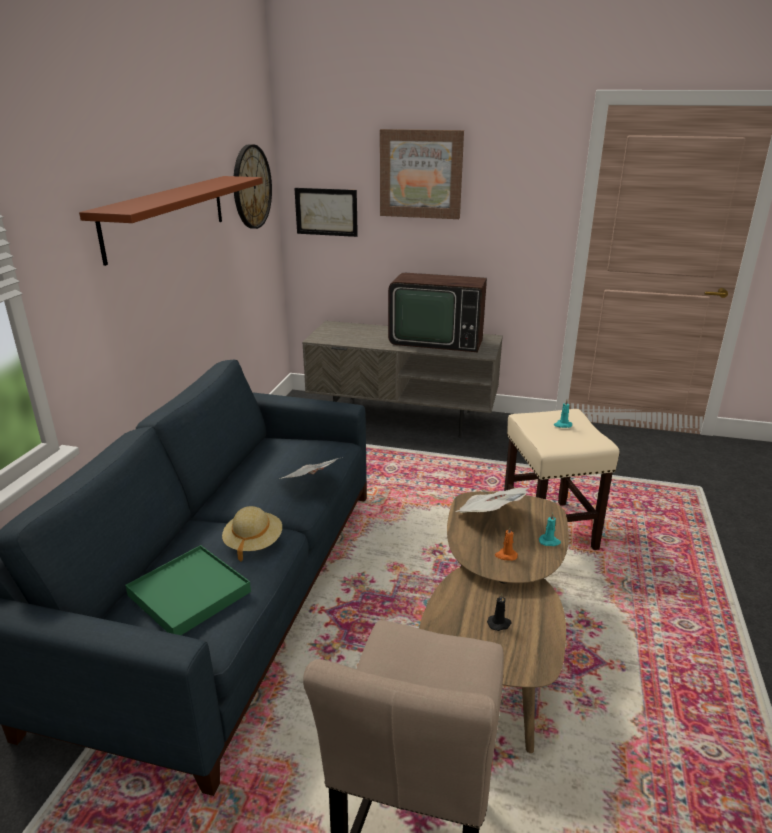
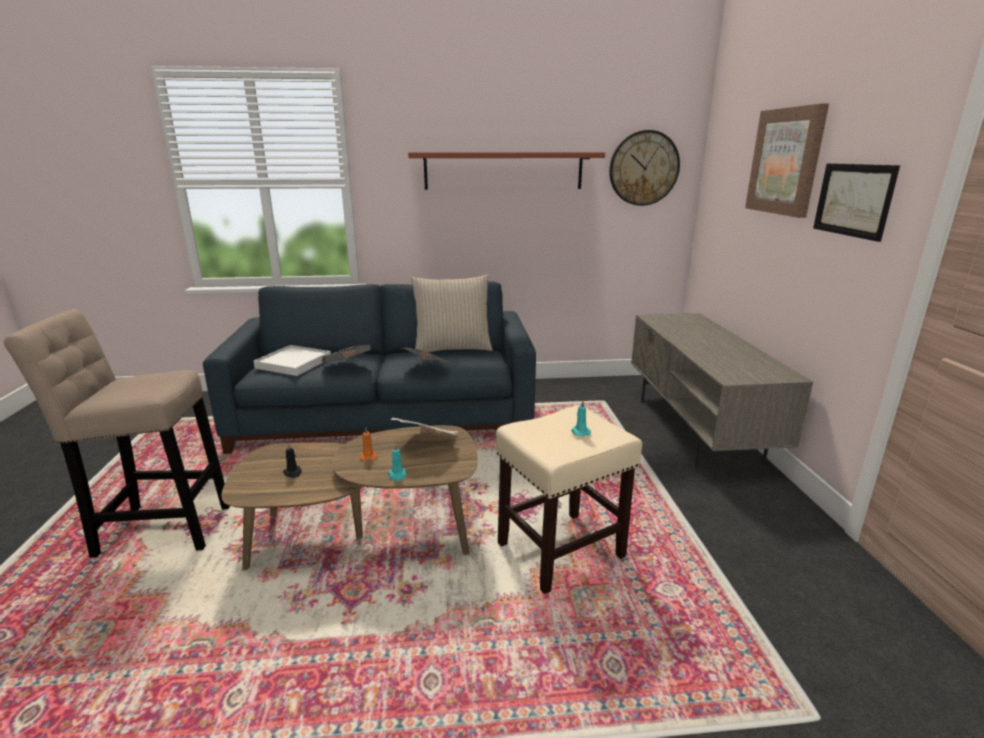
camera: 70 degrees right, 5 degrees down
green tray [125,545,251,635] -> white tray [253,345,331,376]
beige hat [222,506,282,562] -> newspaper [321,345,371,363]
picture [294,188,358,237] -> picture moved to [813,163,900,242]
television [388,273,487,352] -> none
none -> beige pillow [411,274,493,352]

